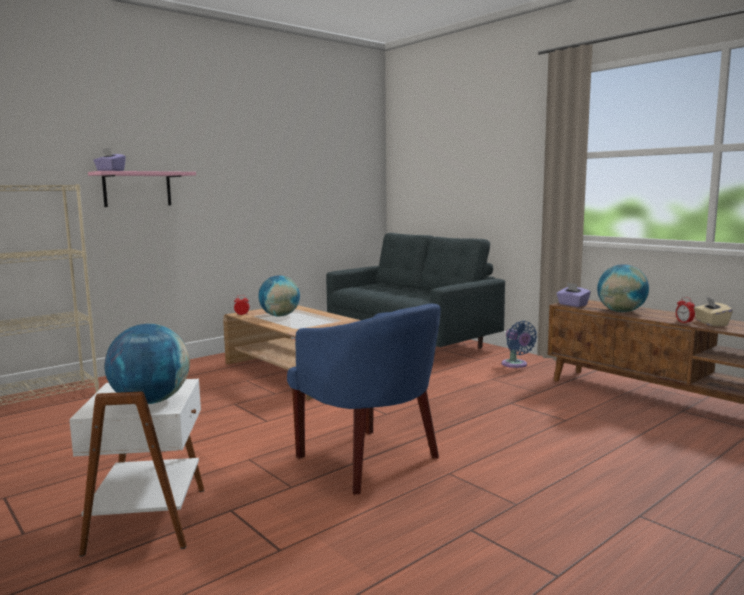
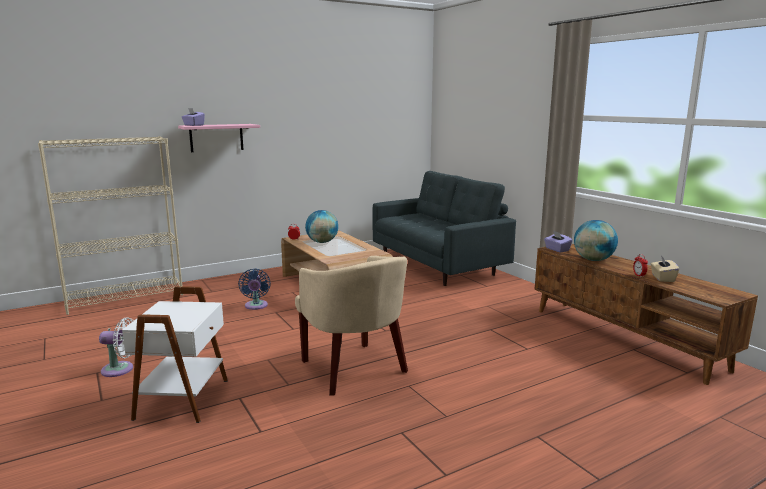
camera: 10 degrees right, 5 degrees up
globe [105,324,190,404] -> none
blue armchair [287,304,441,495] -> beige armchair [295,256,408,396]
blue fan [502,321,537,368] -> blue fan moved to [238,269,271,310]
none -> white fan [99,318,134,377]

